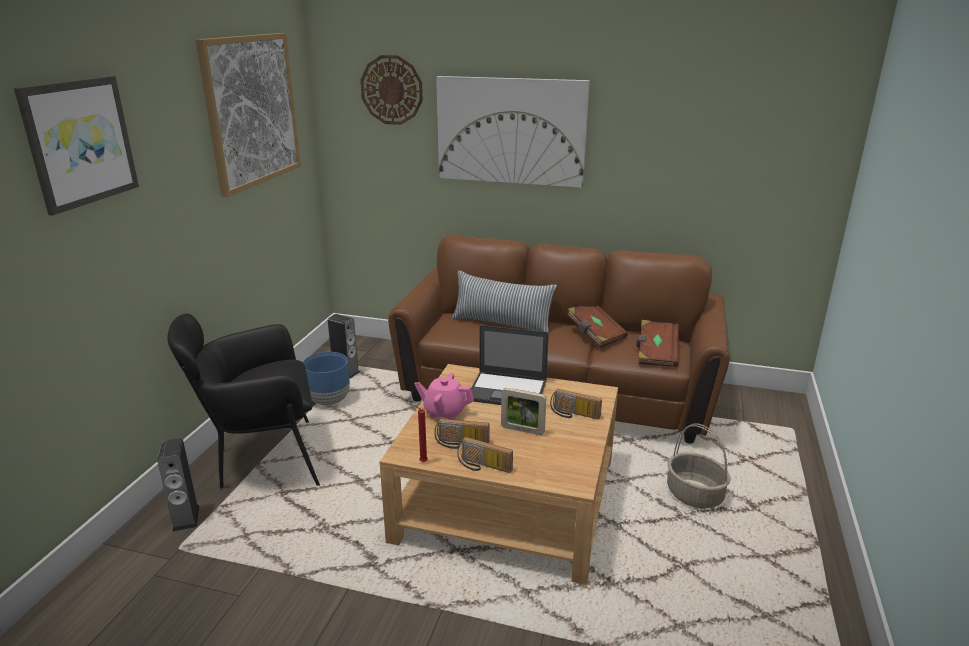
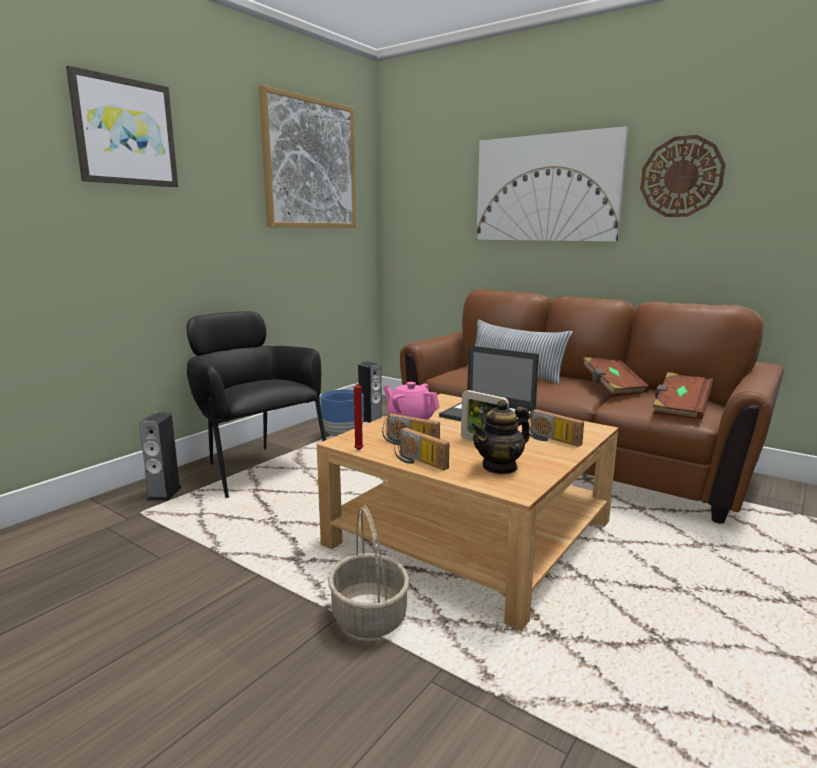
camera: 20 degrees right, 10 degrees down
black armchair [167,313,320,489] -> black armchair turned 45 degrees clockwise [186,311,326,498]
wall clock [360,55,423,125] -> wall clock moved to [640,135,725,217]
basket [667,424,730,509] -> basket moved to [328,505,410,639]
none -> teapot [471,399,530,475]

